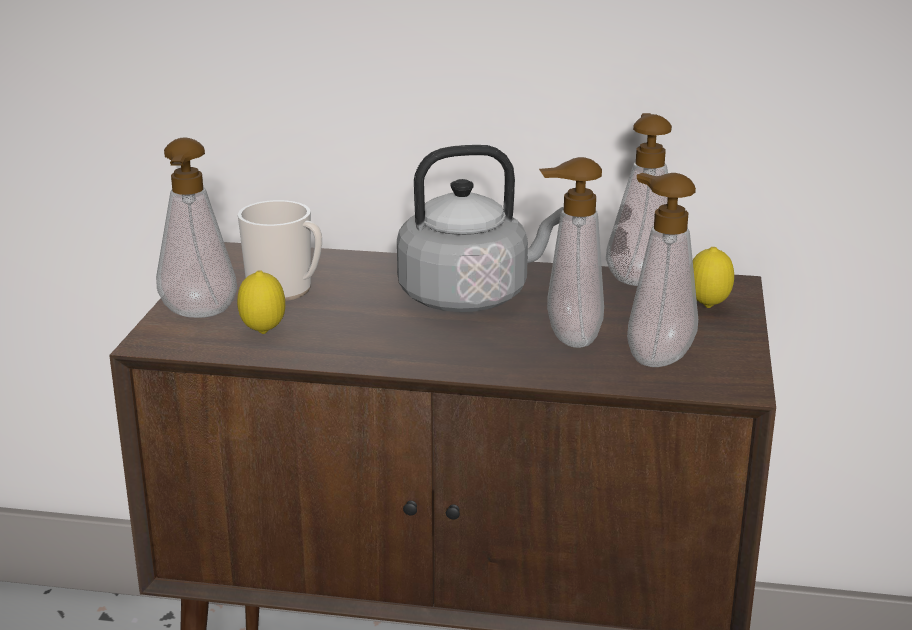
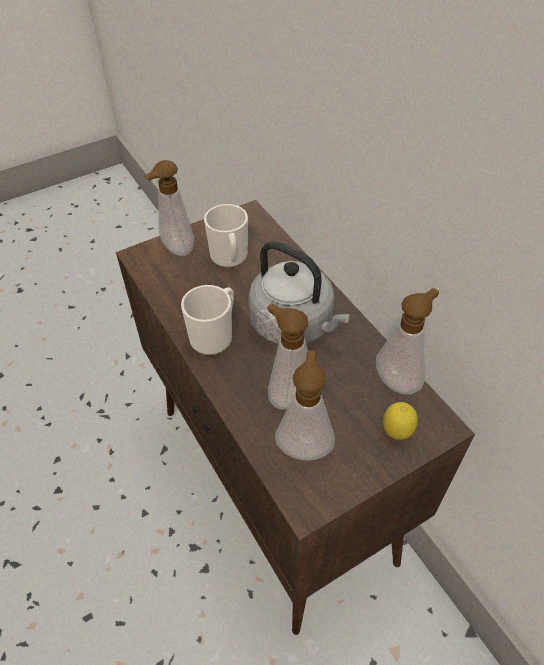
camera: 50 degrees right, 25 degrees up
lemon [237,270,285,334] -> none
none -> mug [181,285,234,355]

